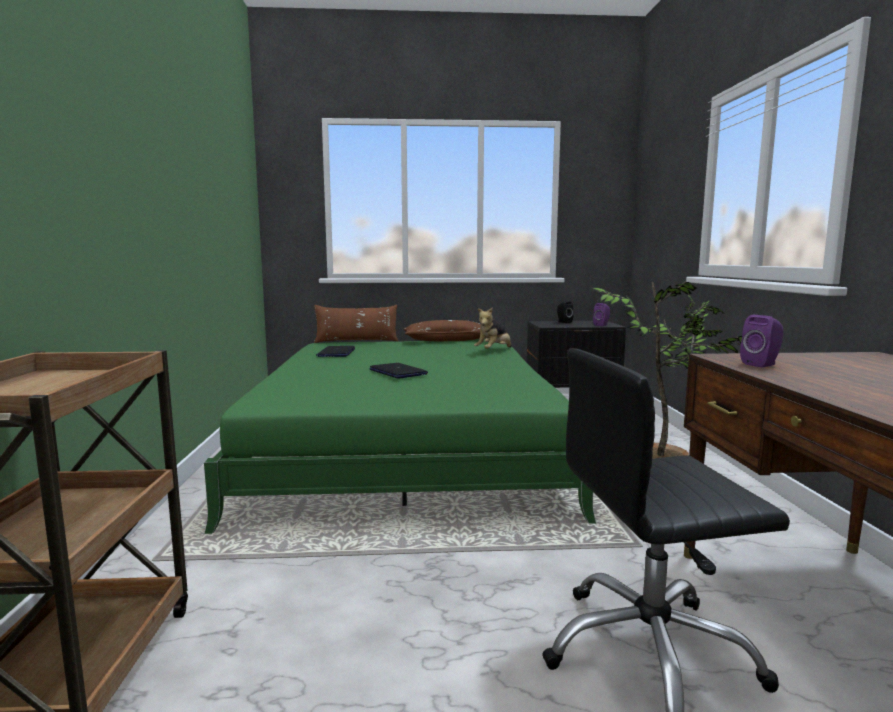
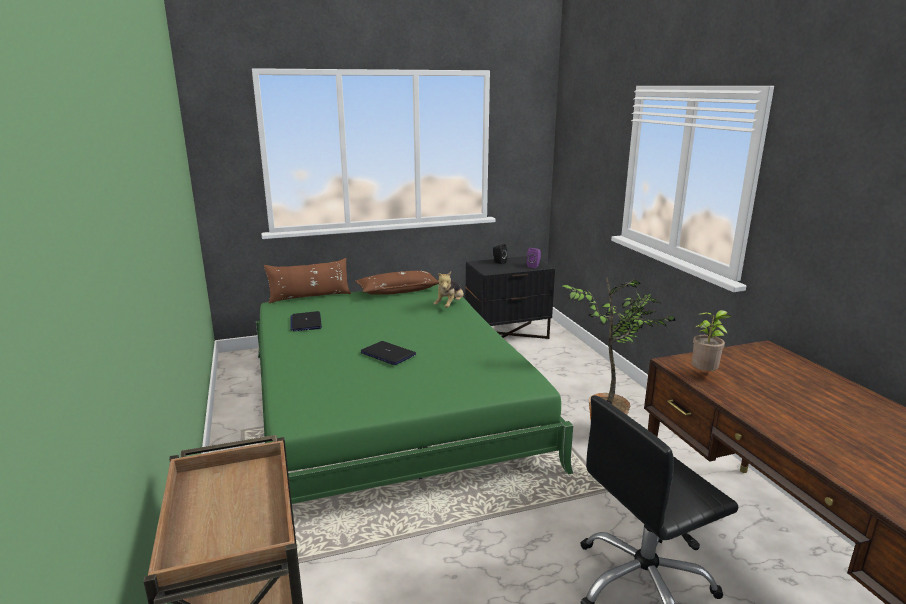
camera: 15 degrees left, 10 degrees up
purple speaker [740,315,783,367] -> potted plant [692,310,732,371]

